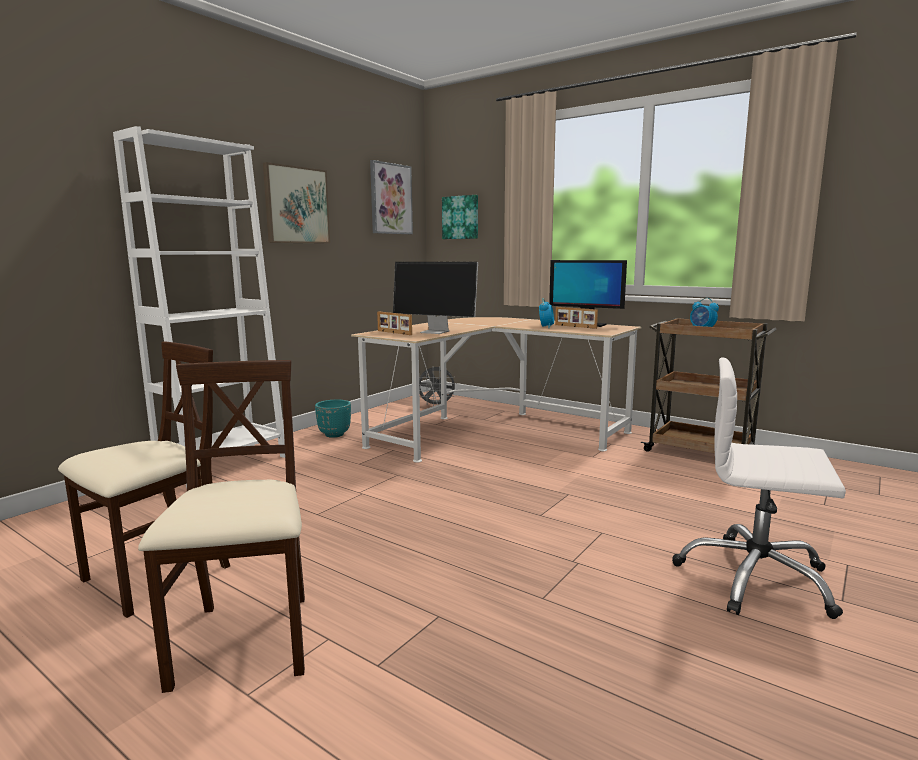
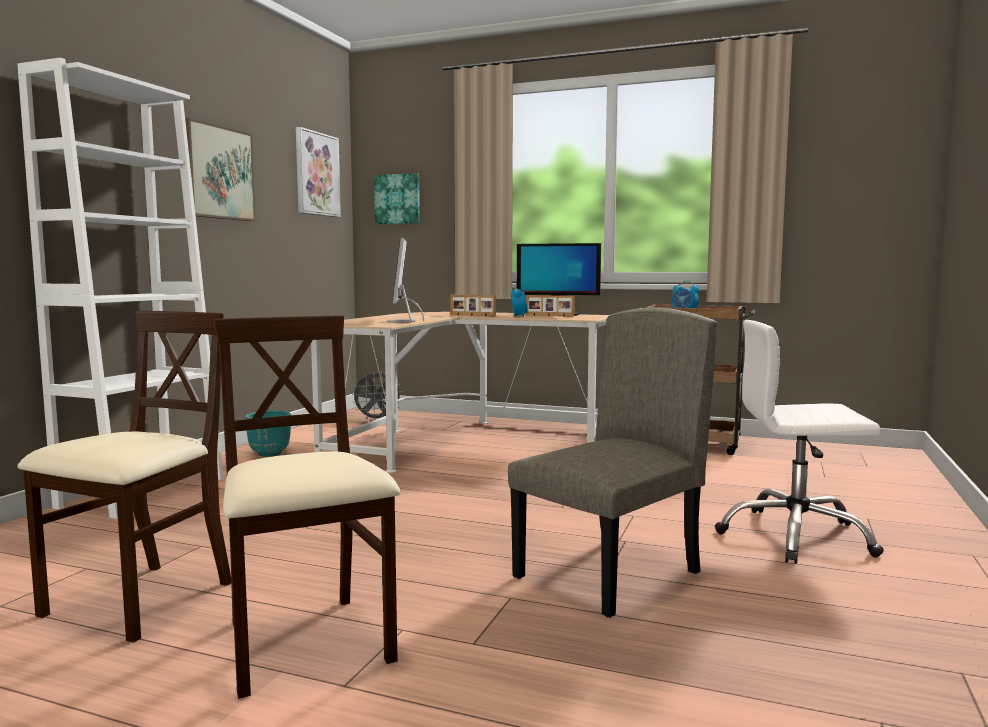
camera: 15 degrees left, 5 degrees down
picture frame [377,311,412,335] -> picture frame moved to [450,295,496,316]
monitor [393,262,478,334] -> monitor turned 75 degrees clockwise [387,238,424,322]
none -> beige chair [508,308,718,618]

